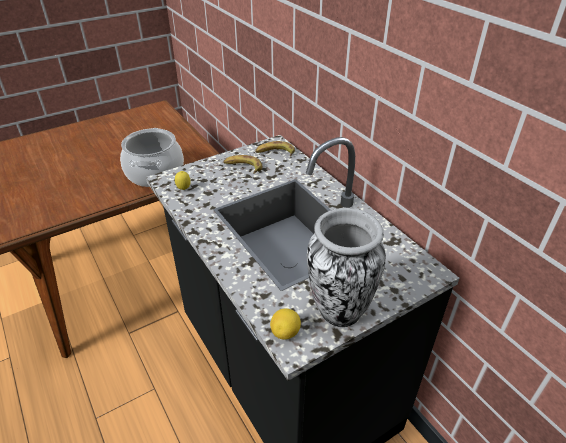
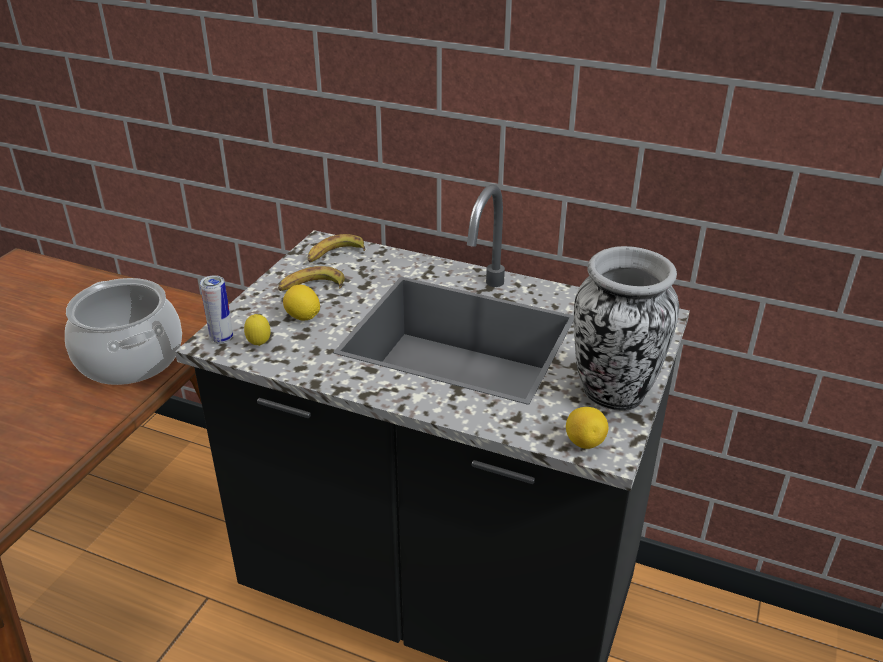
camera: 35 degrees left, 5 degrees down
none -> can [200,275,233,344]
none -> lemon [283,285,320,321]

